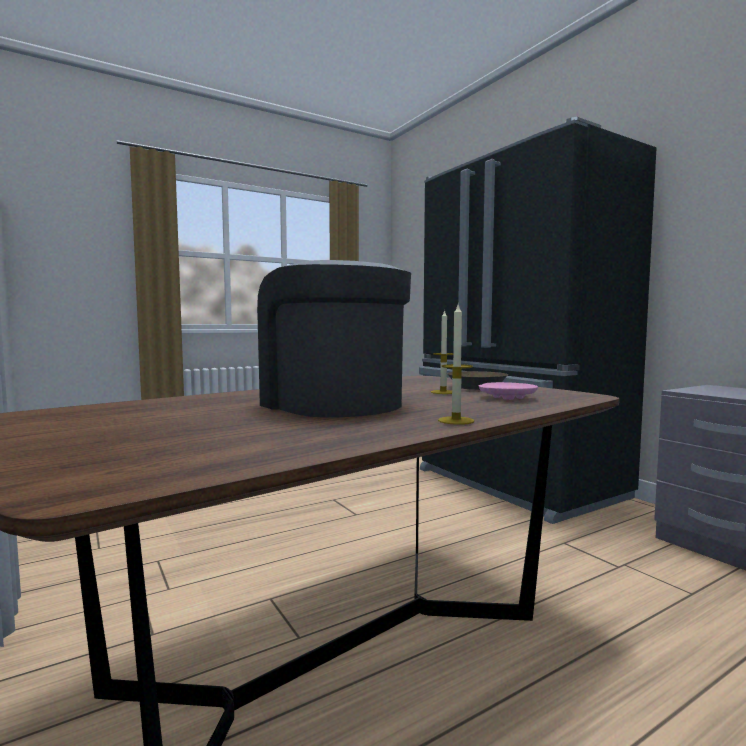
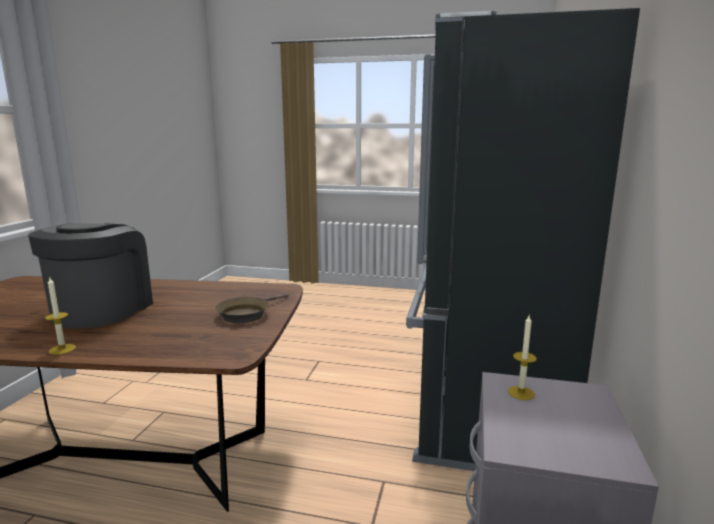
camera: 45 degrees right, 10 degrees up
candle [431,309,453,394] -> candle moved to [508,316,537,400]
pink plate [479,382,538,400] -> none

